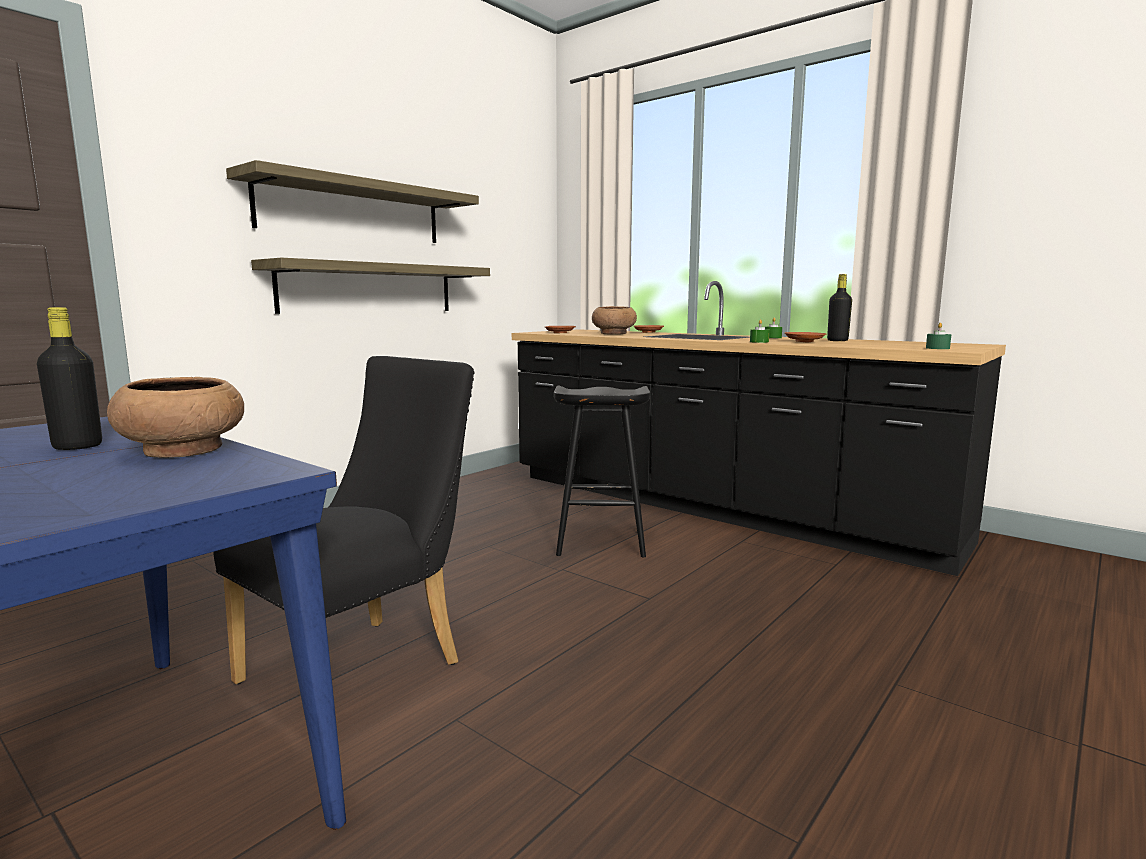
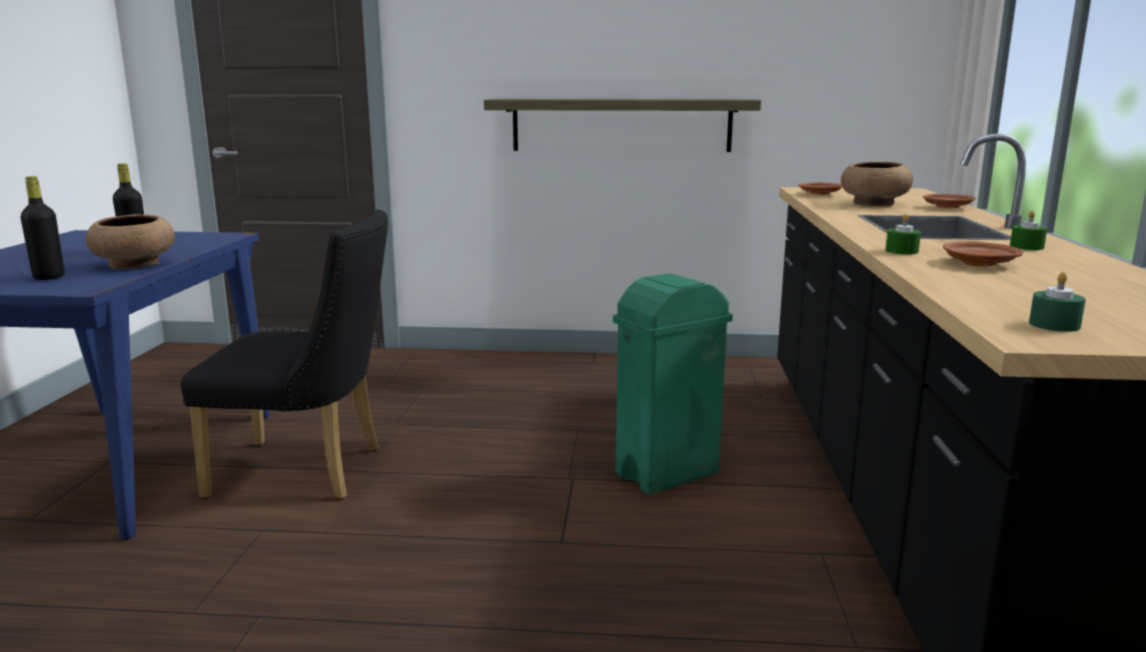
camera: 55 degrees right, 5 degrees up
shelf [226,160,479,243] -> none
black stool [554,385,650,557] -> green trash can [613,273,733,495]
black bottle [827,274,852,341] -> black bottle moved to [20,176,64,280]

